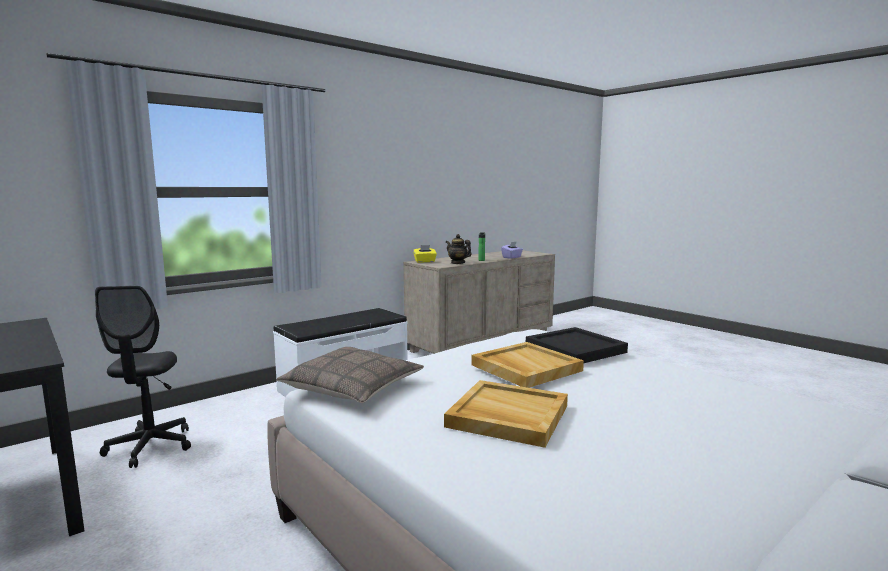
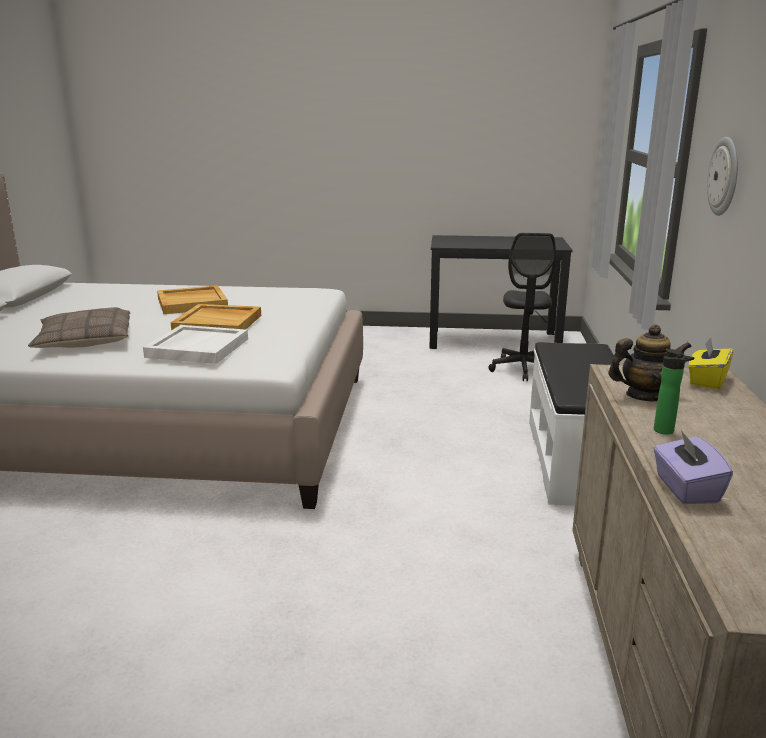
camera: 135 degrees right, 10 degrees up
black office chair [95,286,191,468] -> black office chair turned 120 degrees counterclockwise [488,233,556,382]
pillow [277,347,424,403] -> pillow moved to [28,307,130,348]
black tray [526,327,628,363] -> white tray [143,325,248,364]
none -> wall clock [707,137,738,216]

